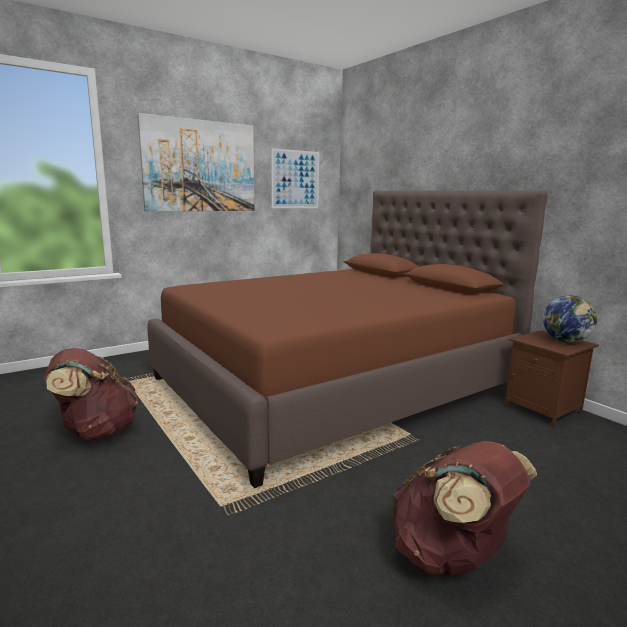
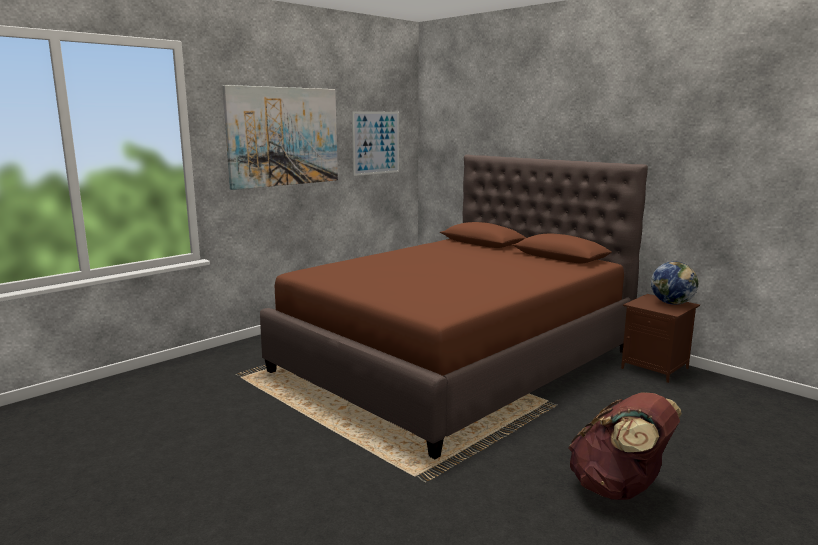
camera: 10 degrees left, 0 degrees up
brown backpack [44,348,138,440] -> none

